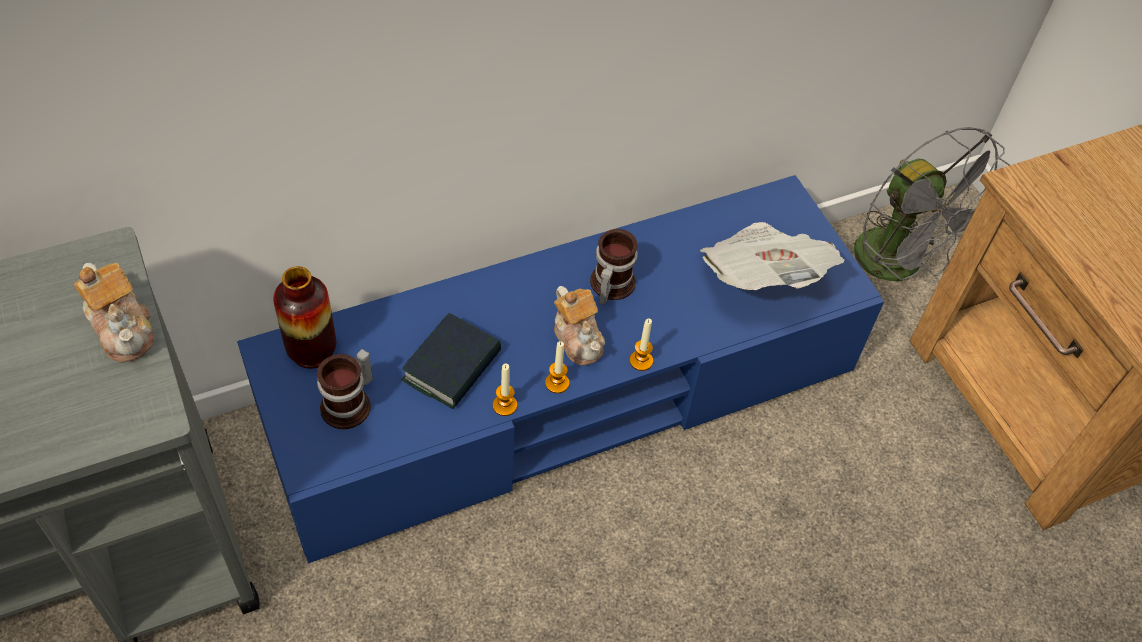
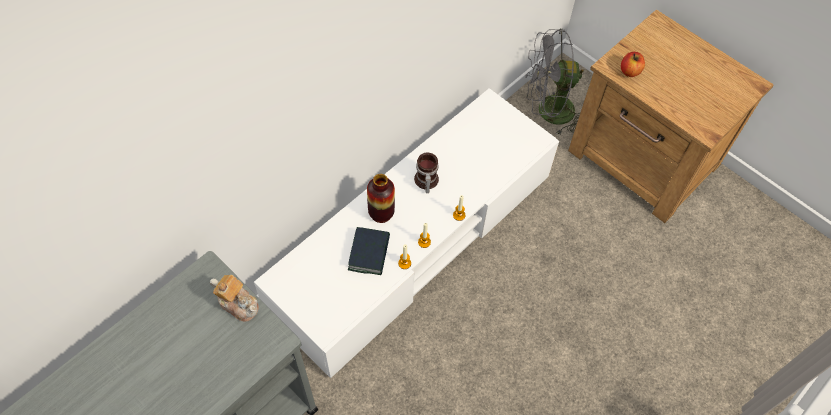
camera: 20 degrees left, 5 degrees up
blue tv stand [237,175,884,563] -> white tv stand [254,88,559,378]
vase [273,266,336,369] -> vase moved to [367,174,395,223]
mug [317,349,373,429] -> none
teapot [554,286,605,365] -> none
newspaper [700,222,845,290] -> none
grey fan [854,127,1010,283] -> grey fan turned 135 degrees clockwise [525,29,584,136]
none -> apple [621,52,645,77]

